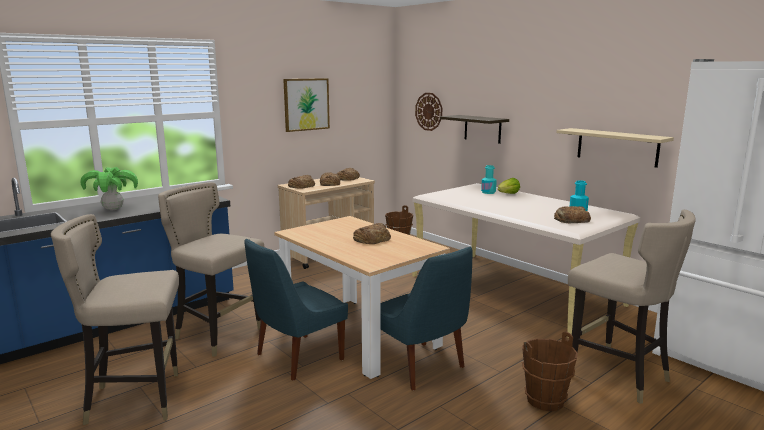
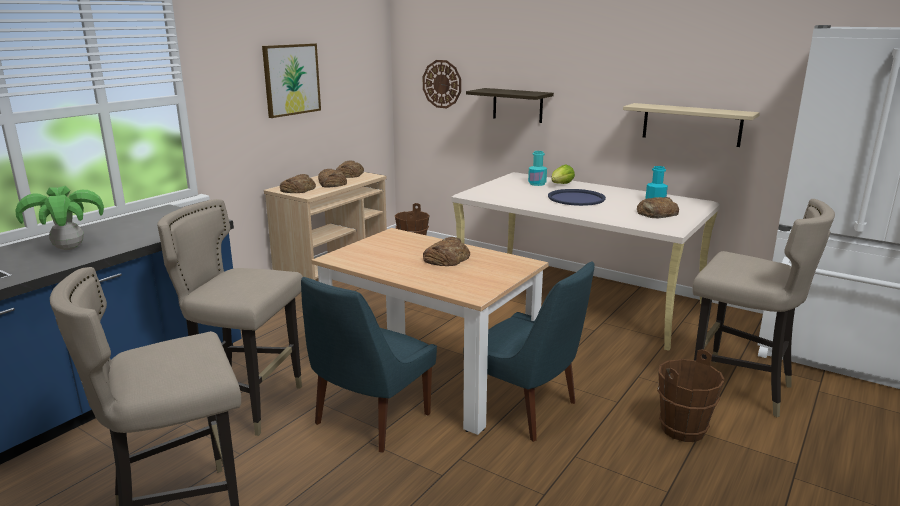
camera: 15 degrees left, 5 degrees up
none -> blue tray [548,189,606,206]

